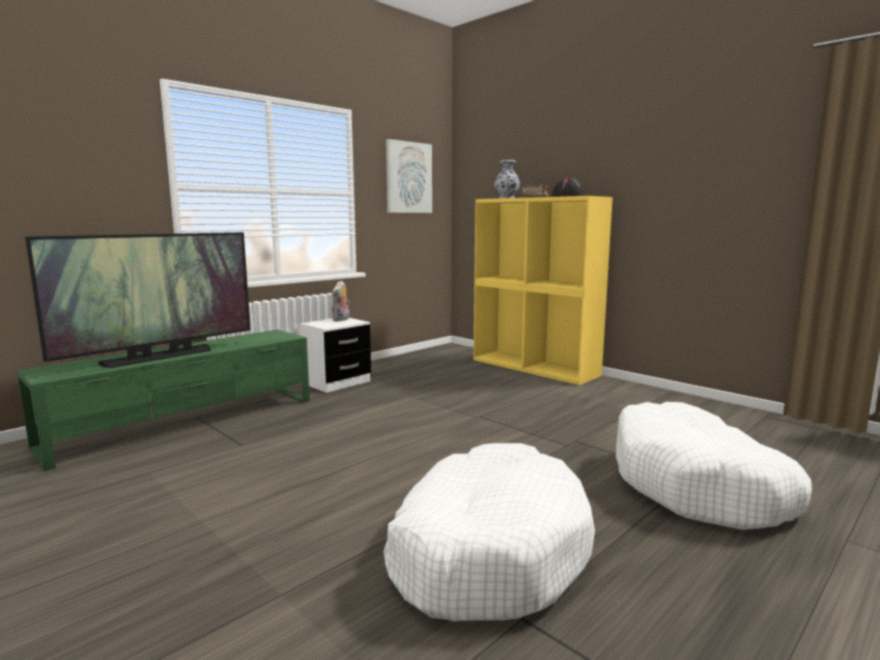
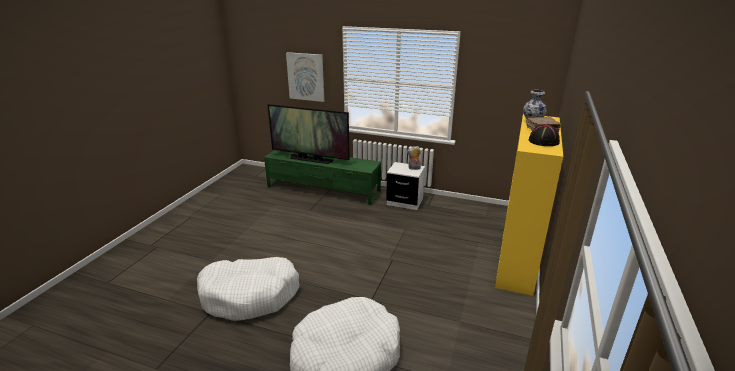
camera: 65 degrees right, 15 degrees up
picture [386,139,432,213] -> picture moved to [286,52,324,102]

